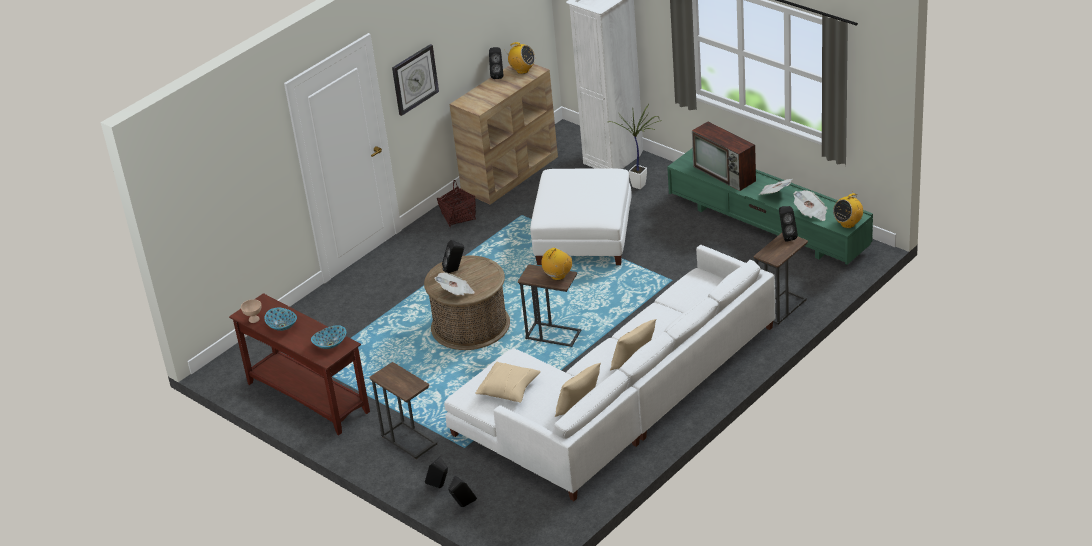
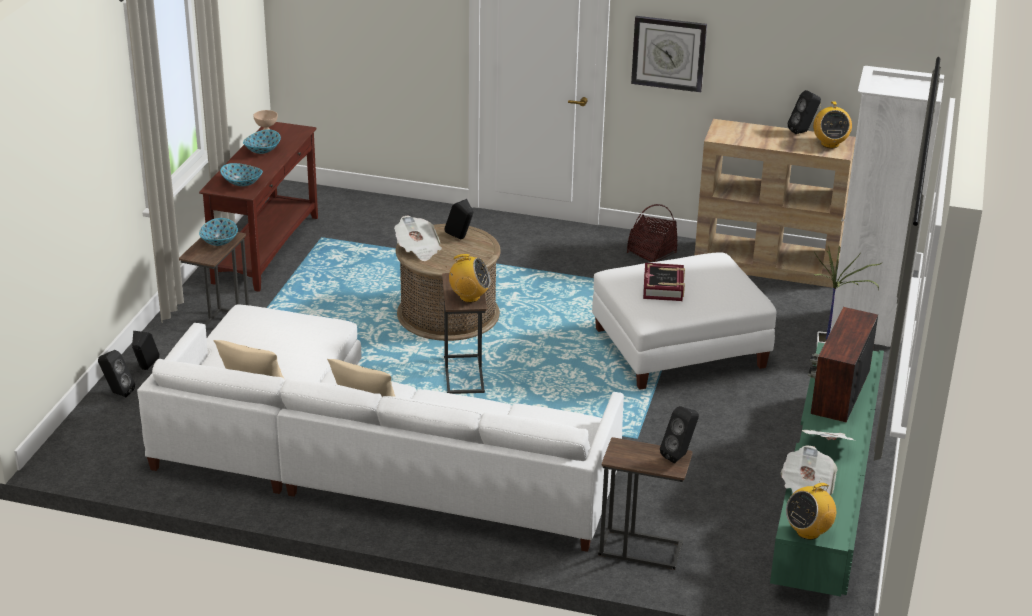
camera: 60 degrees right, 5 degrees down
beige pillow [475,362,541,403] -> none
radio [833,193,863,228] -> radio turned 60 degrees counterclockwise [786,480,836,540]
none -> bowl [199,218,238,246]
none -> book [643,263,685,301]

